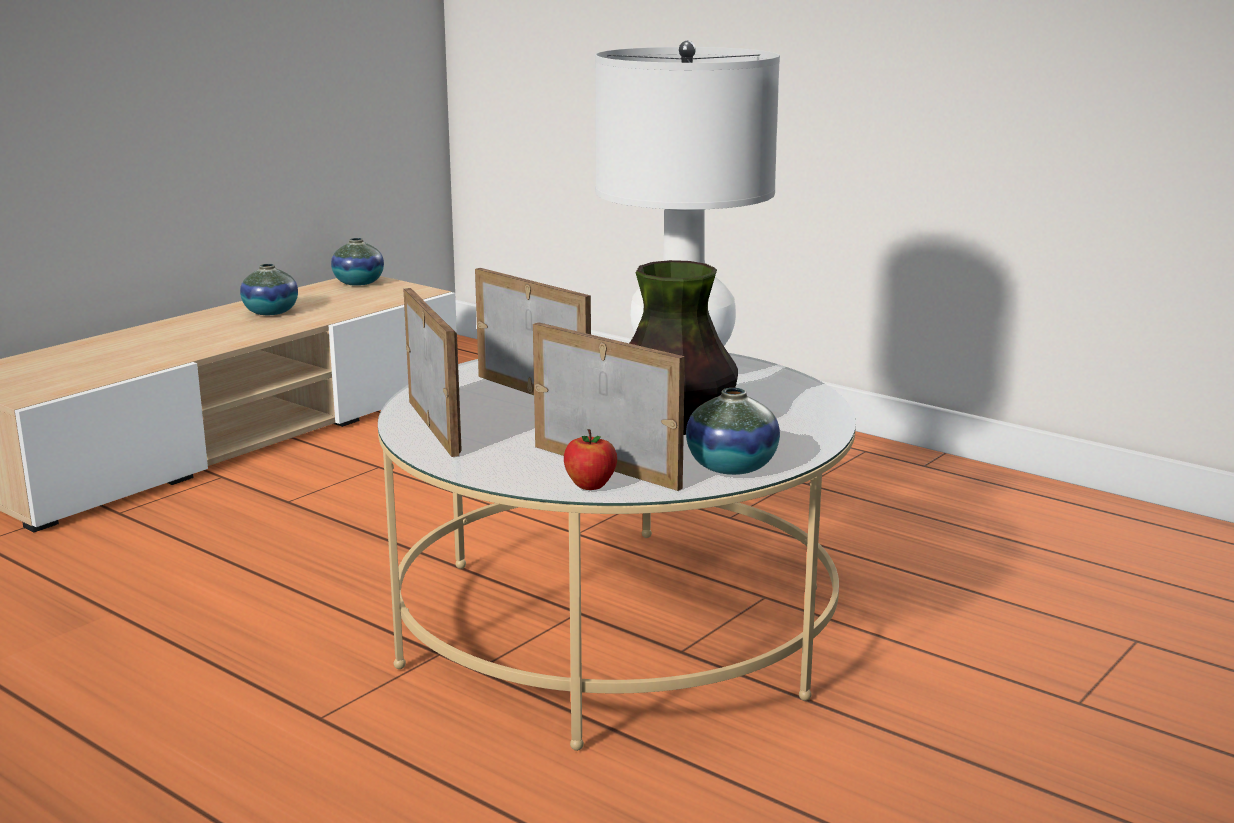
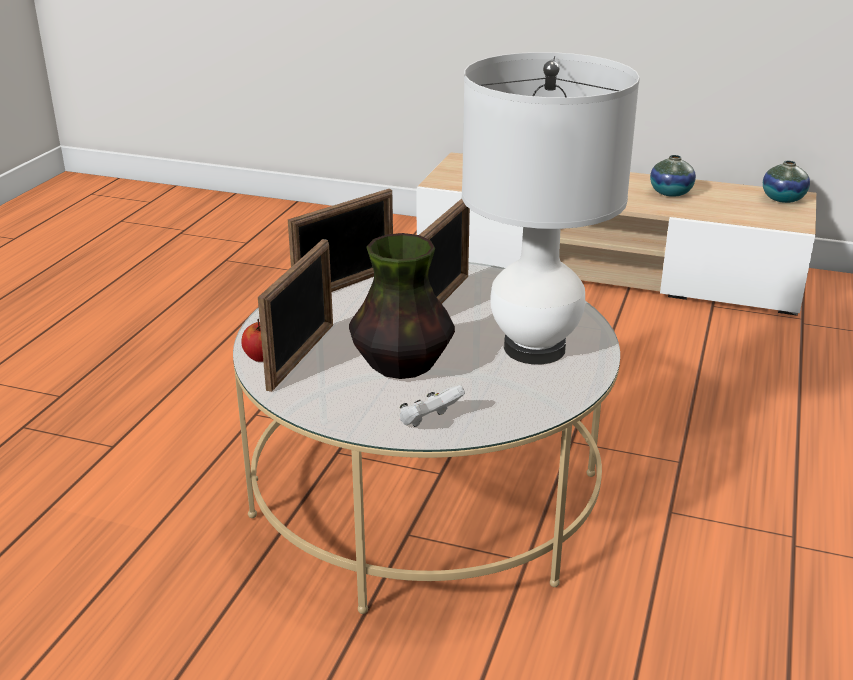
camera: 70 degrees right, 10 degrees up
vase [686,388,780,475] -> none
none -> white game controller [400,385,465,427]

